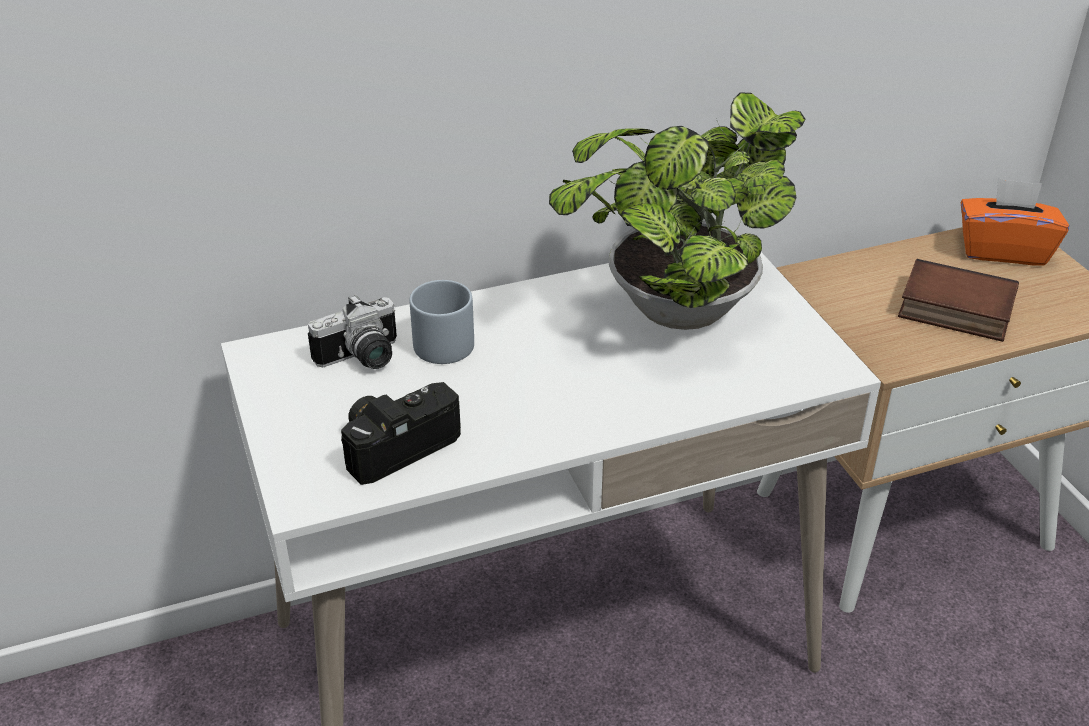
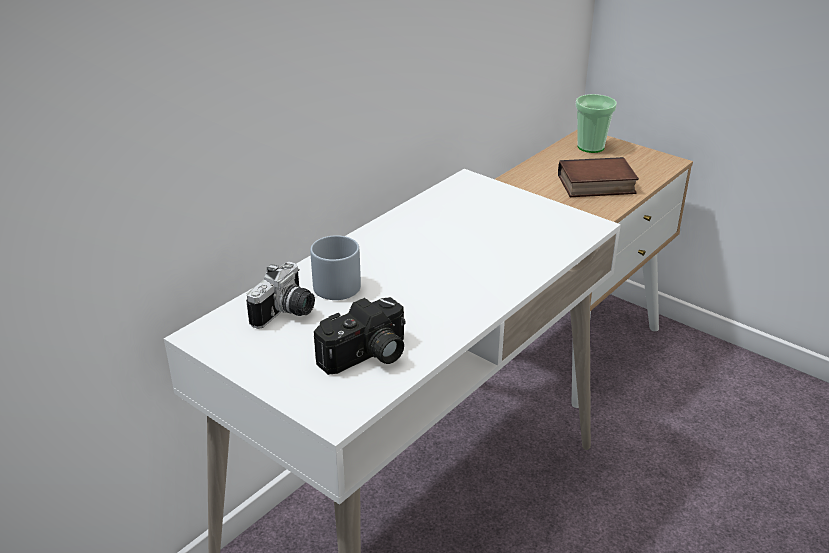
camera: 30 degrees left, 5 degrees down
camera [341,382,461,485] -> camera turned 150 degrees counterclockwise [314,297,406,375]
potted plant [549,93,805,330] -> none
orange tissue box [961,178,1069,266] -> cup [575,94,617,153]

